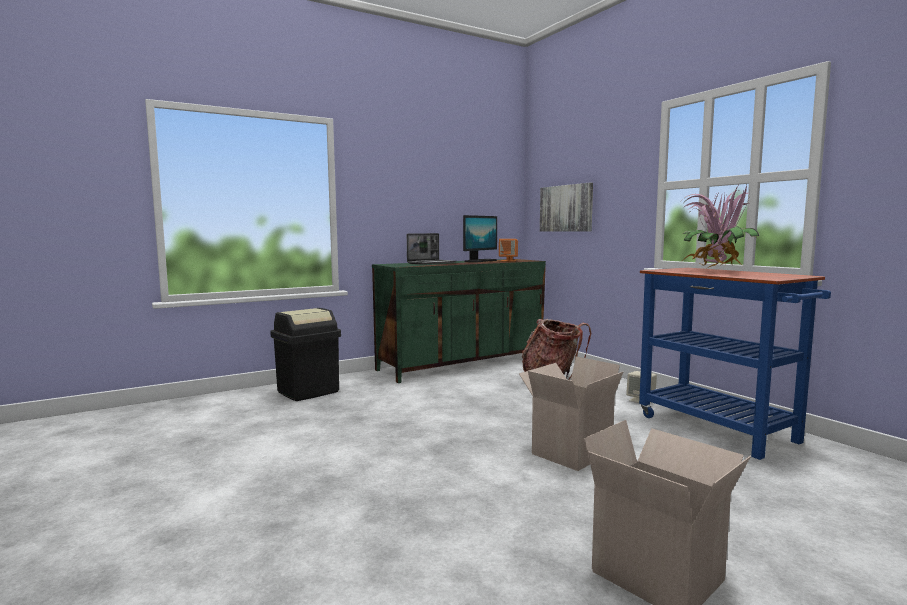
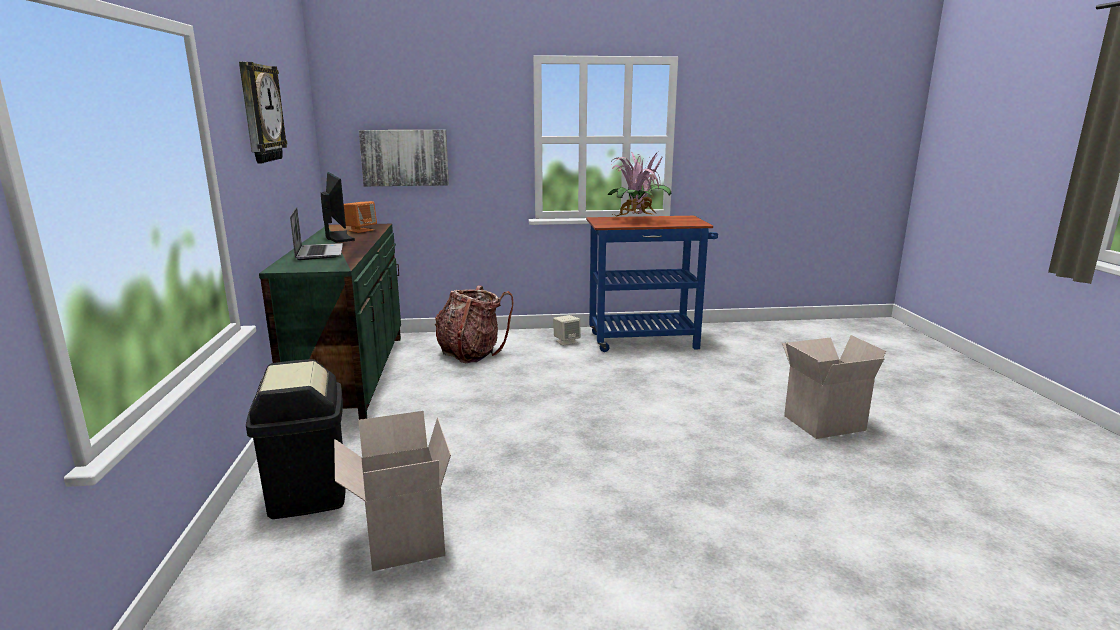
camera: 65 degrees left, 10 degrees up
cardboard box [519,357,623,471] -> cardboard box moved to [334,411,451,571]
none -> wall clock [239,62,287,163]

